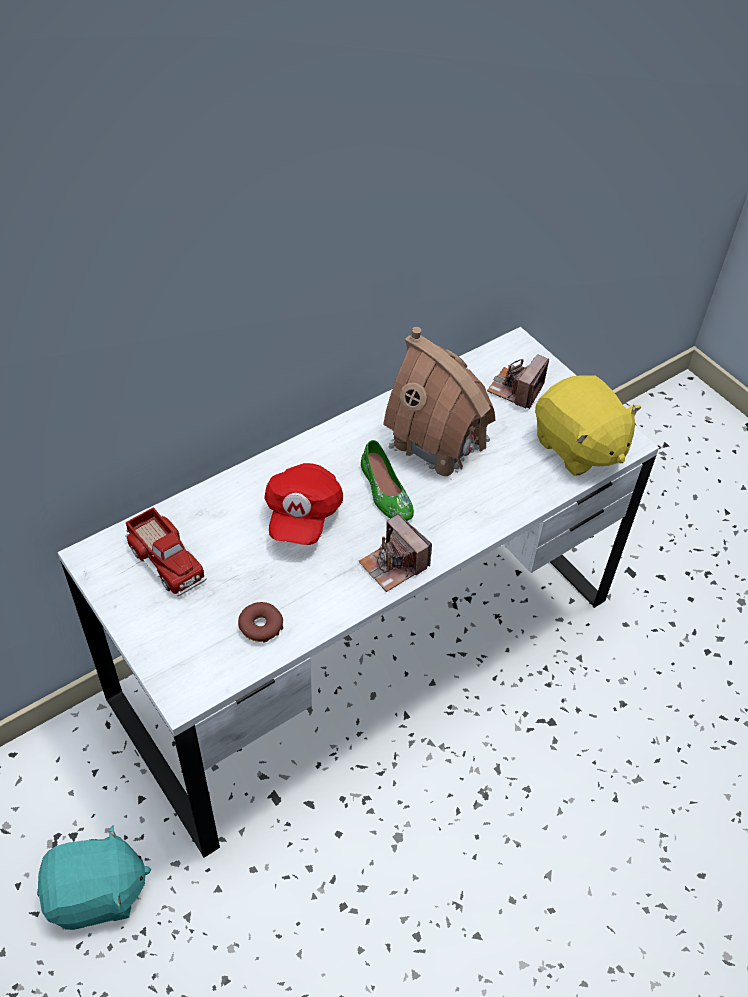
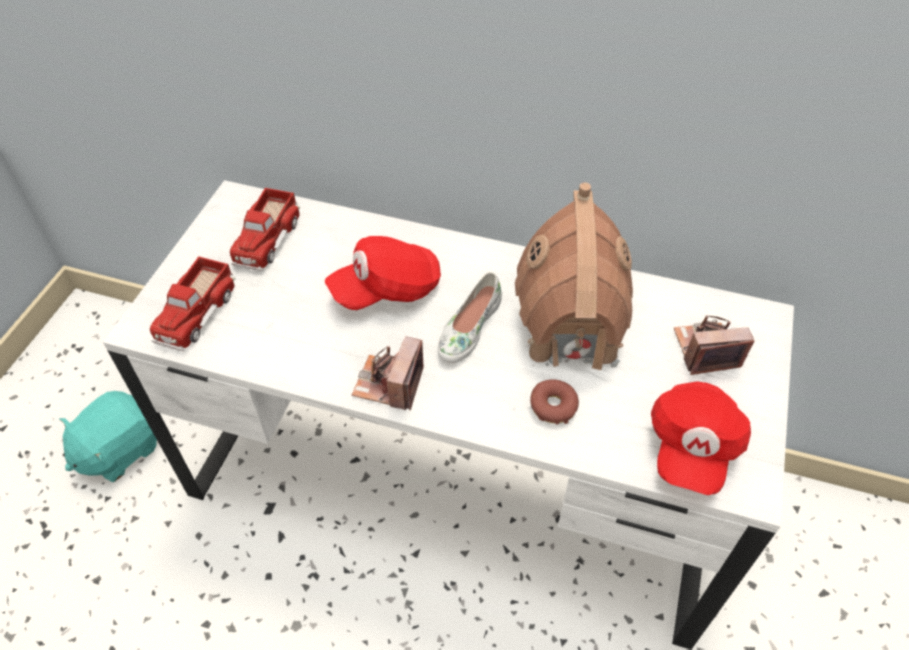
camera: 55 degrees right, 0 degrees up
turquoise plush toy [37,825,151,930] -> turquoise plush toy turned 90 degrees clockwise [59,391,157,482]
donut [238,602,283,643] -> donut moved to [530,379,579,425]
green shoe [361,440,414,521] -> white shoe [438,272,502,363]
yellow plush toy [535,375,641,476] -> red cap [651,381,751,495]
none -> toy truck [150,256,235,351]

